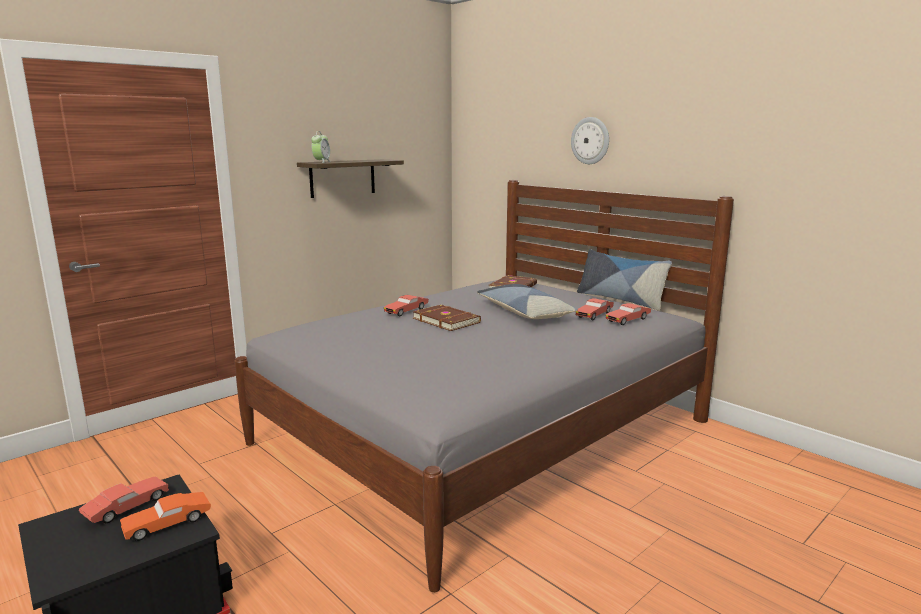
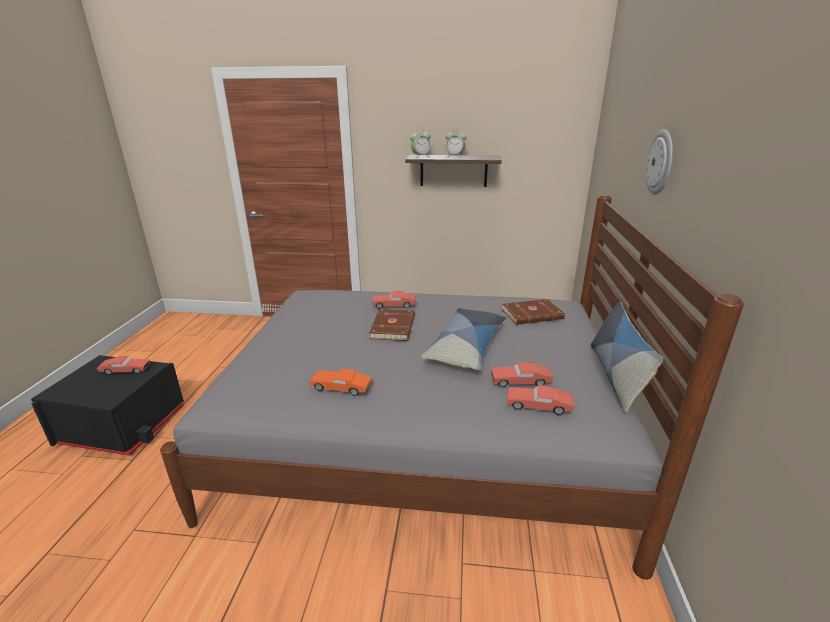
camera: 50 degrees right, 10 degrees up
orange toy car [120,492,211,541] -> orange toy car moved to [309,368,372,396]
none -> alarm clock [446,130,467,158]

